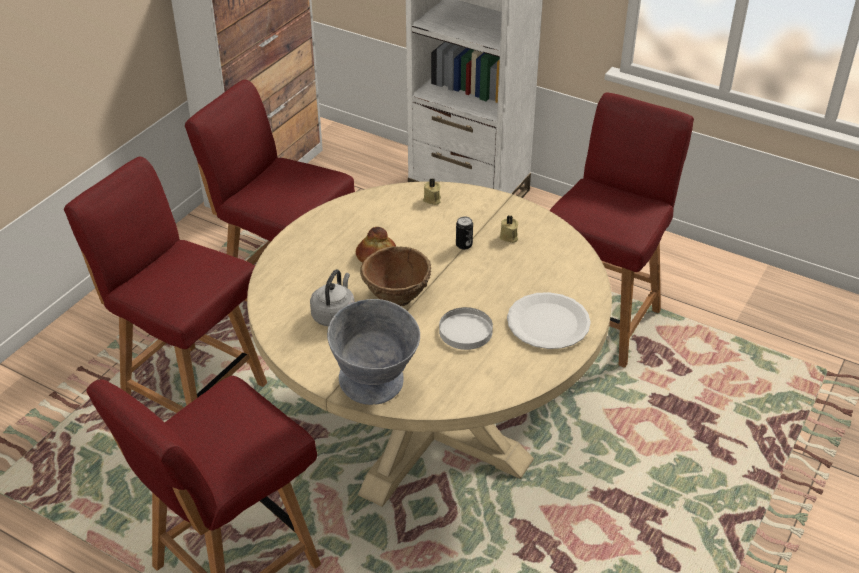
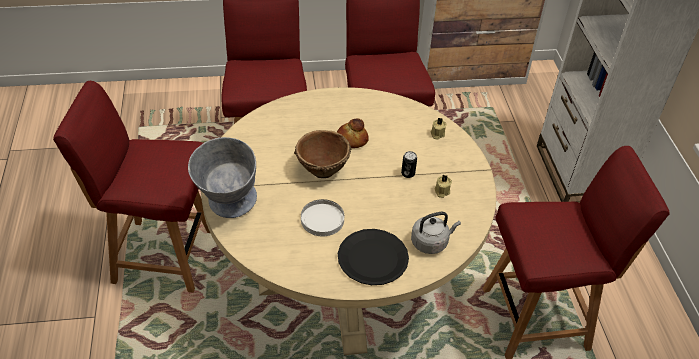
camera: 50 degrees right, 5 degrees up
grey kettle [310,269,355,326] -> grey kettle moved to [411,212,461,254]
white plate [507,292,591,349] -> black plate [338,229,409,285]

